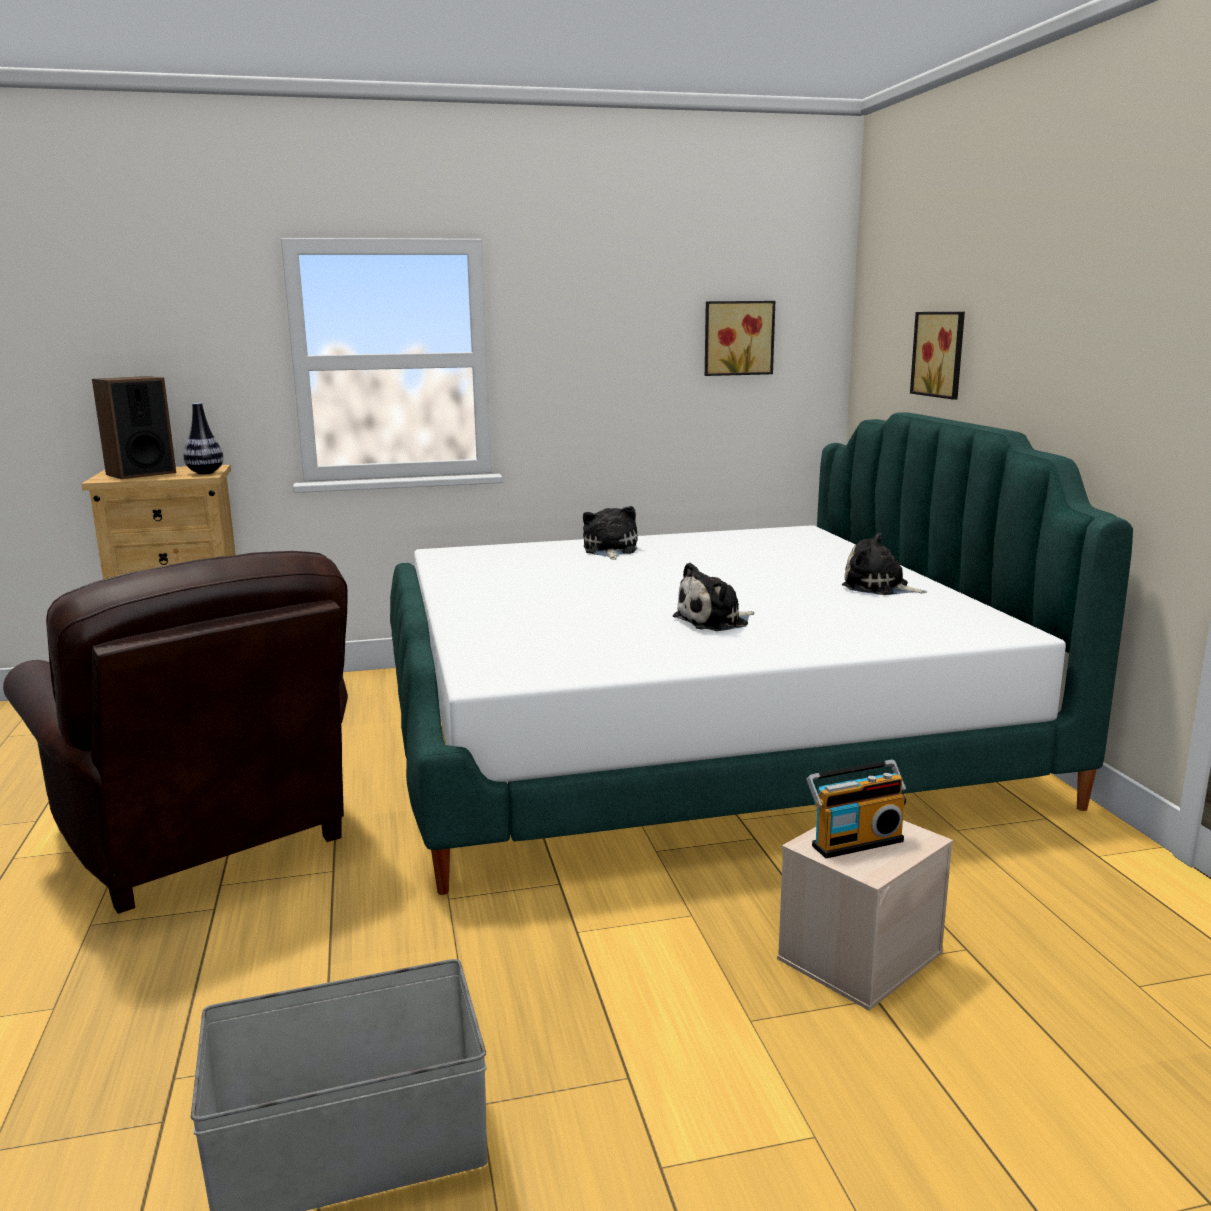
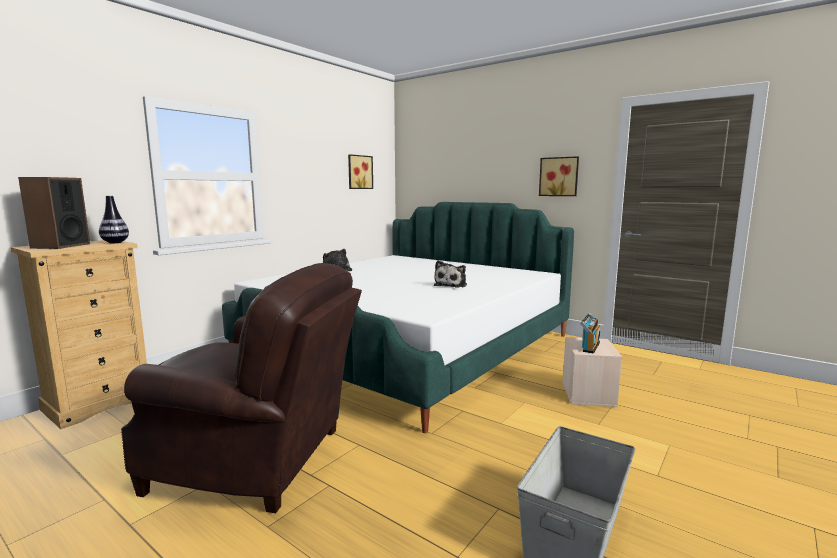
camera: 40 degrees left, 5 degrees down
plush toy [842,533,927,595] -> none
picture [910,312,965,400] -> picture moved to [539,156,579,196]

